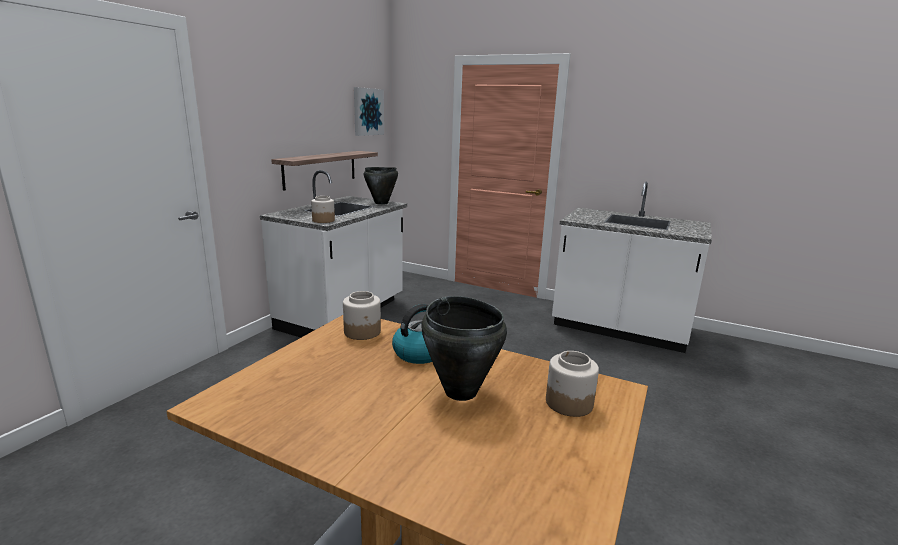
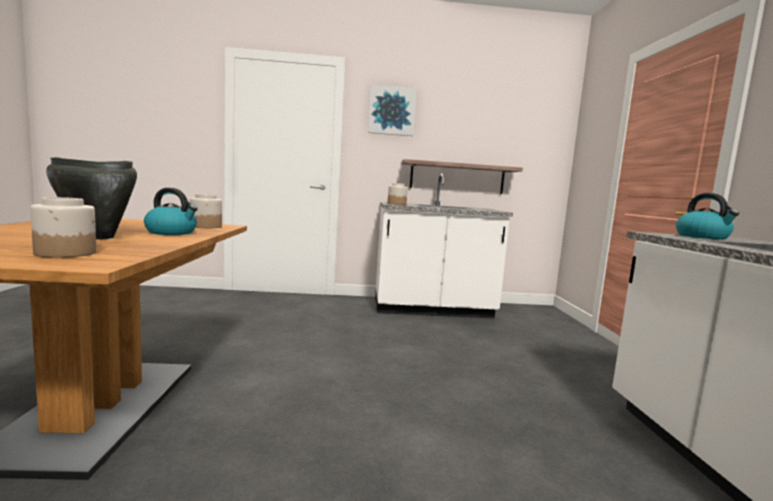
camera: 60 degrees right, 10 degrees down
picture [354,87,384,136] -> picture moved to [368,85,417,136]
black cooking pot [364,167,398,205] -> none
none -> kettle [676,193,739,240]

